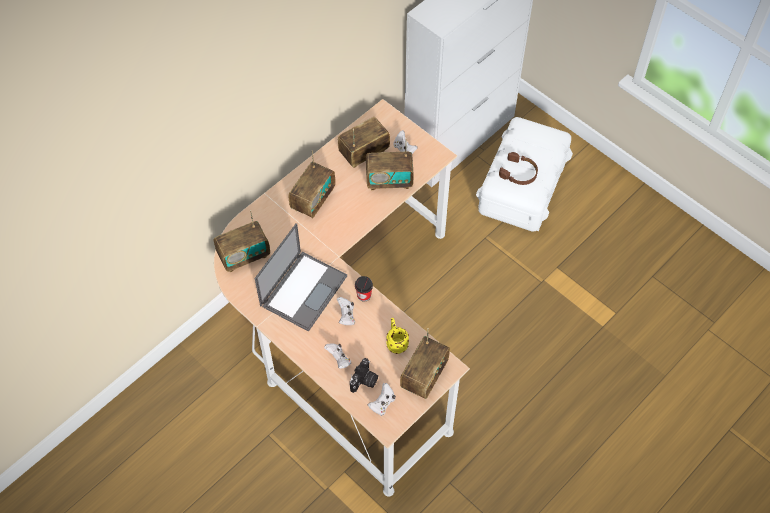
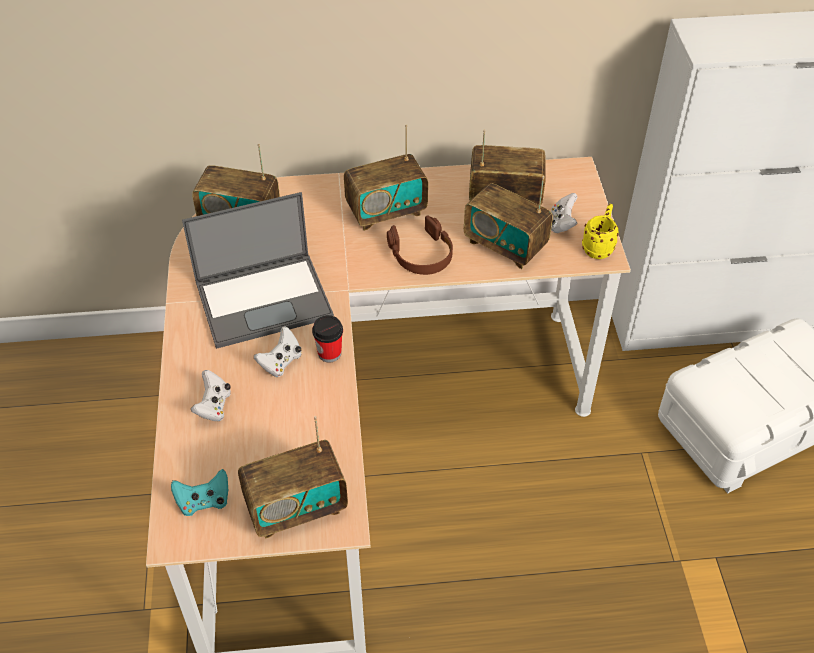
camera: 40 degrees right, 10 degrees down
camera [350,358,378,393] -> none
white game controller [368,383,396,416] -> turquoise game controller [171,469,228,516]
yellow mug [386,318,409,354] -> yellow mug moved to [582,204,619,259]
brown headphones [499,152,538,185] -> brown headphones moved to [387,215,453,275]

